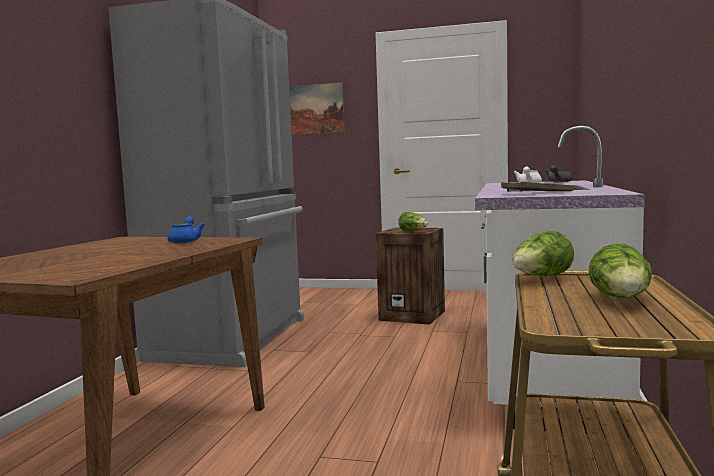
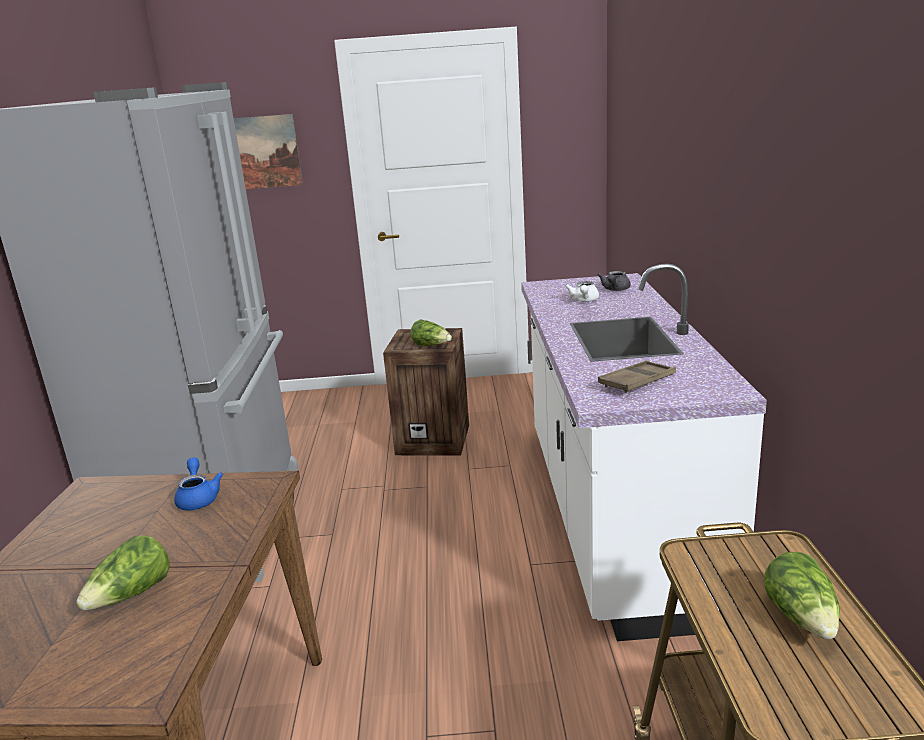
camera: 15 degrees left, 15 degrees up
lettuce [513,231,574,276] -> lettuce moved to [76,536,170,611]

